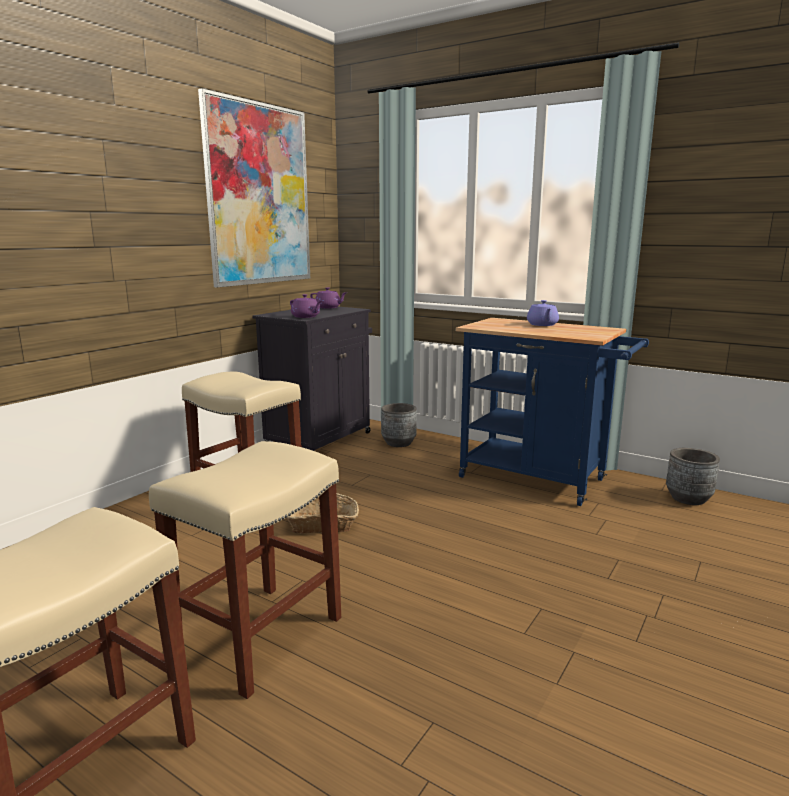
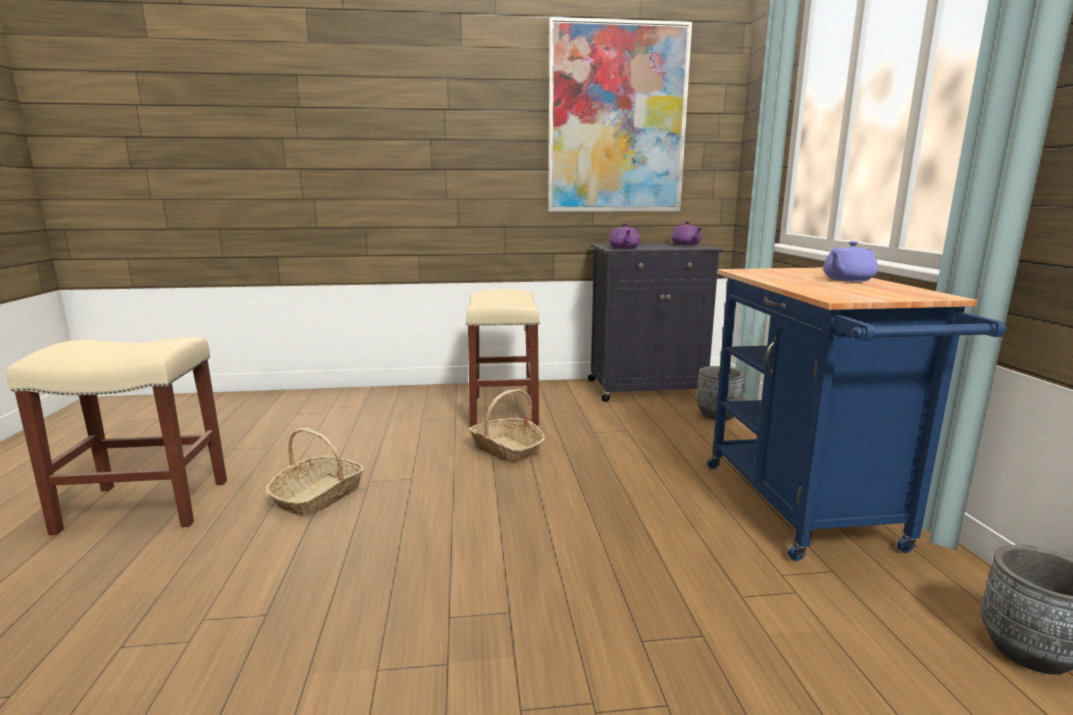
camera: 50 degrees right, 0 degrees up
beige stool [149,441,341,699] -> basket [265,428,364,517]

